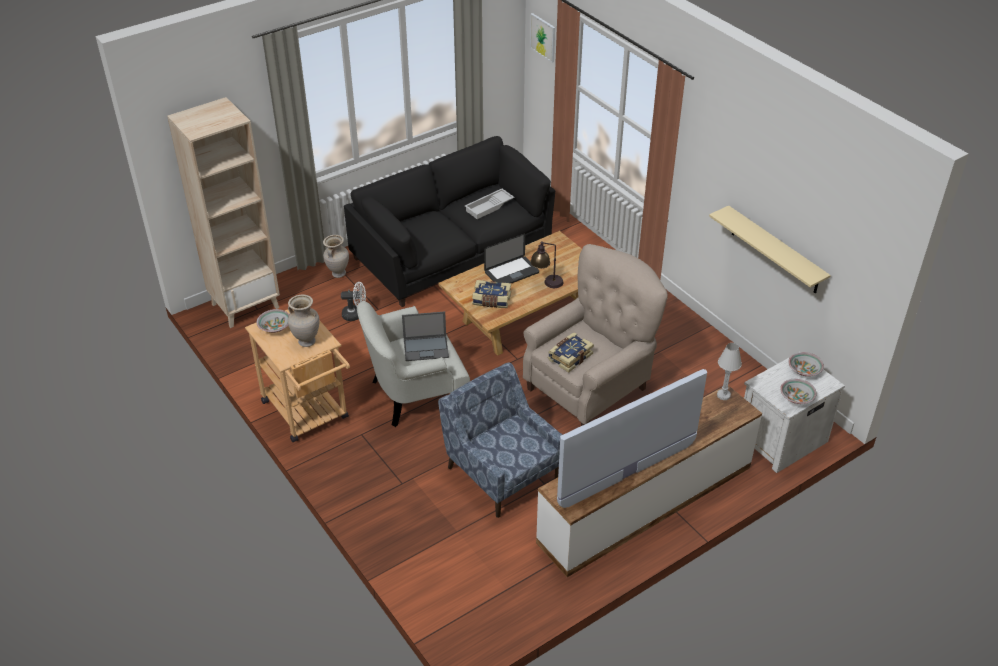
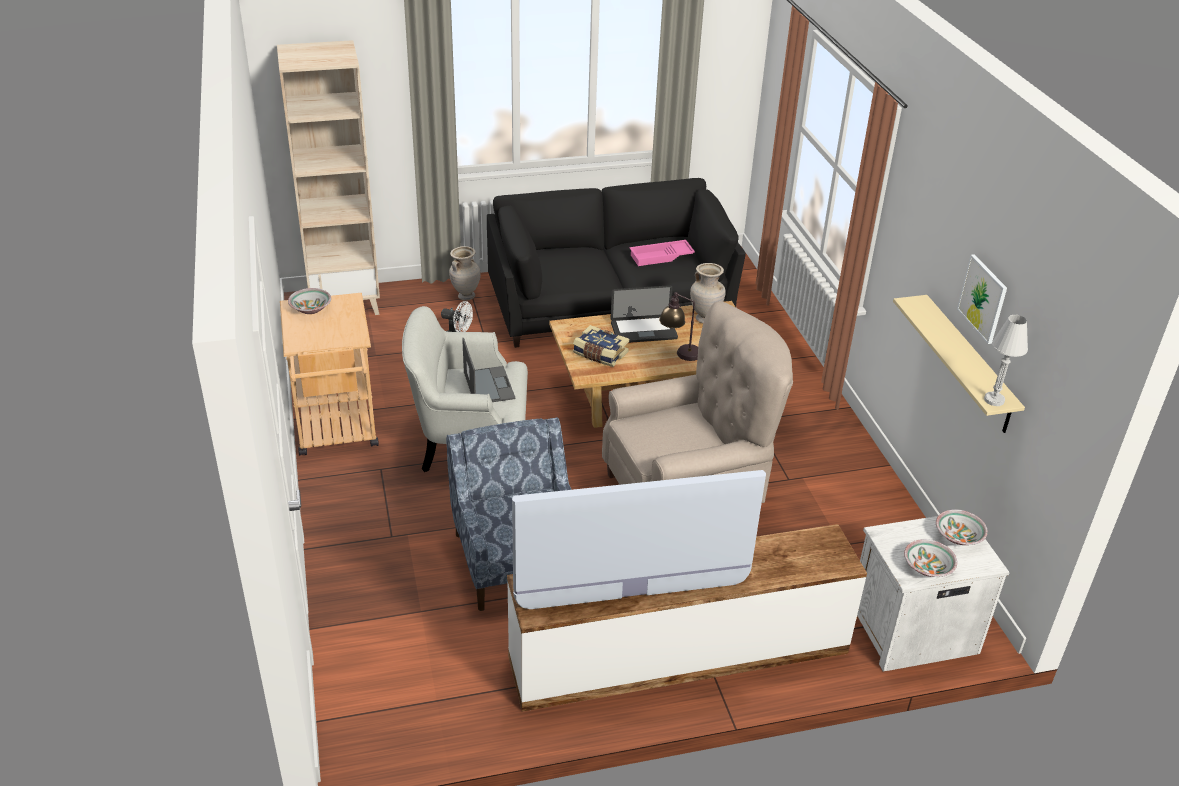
camera: 20 degrees right, 5 degrees down
beige vase [288,294,320,347] -> beige vase moved to [690,263,726,323]
laptop [402,312,449,361] -> laptop turned 120 degrees counterclockwise [462,338,516,402]
white tray [465,189,514,219] -> pink tray [629,240,695,266]
picture [530,13,555,63] -> picture moved to [957,254,1007,344]
book [548,333,594,373] -> none
white table lamp [717,343,742,400] -> white table lamp moved to [984,315,1028,406]

